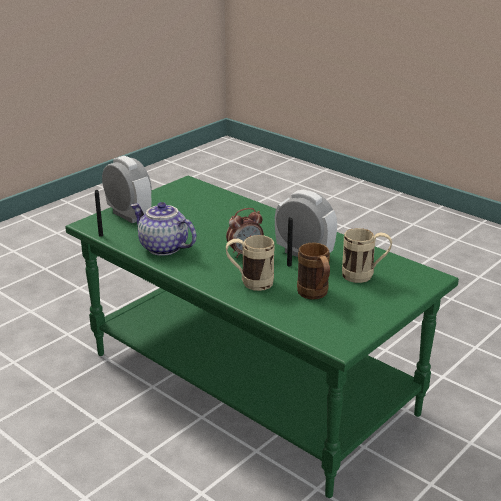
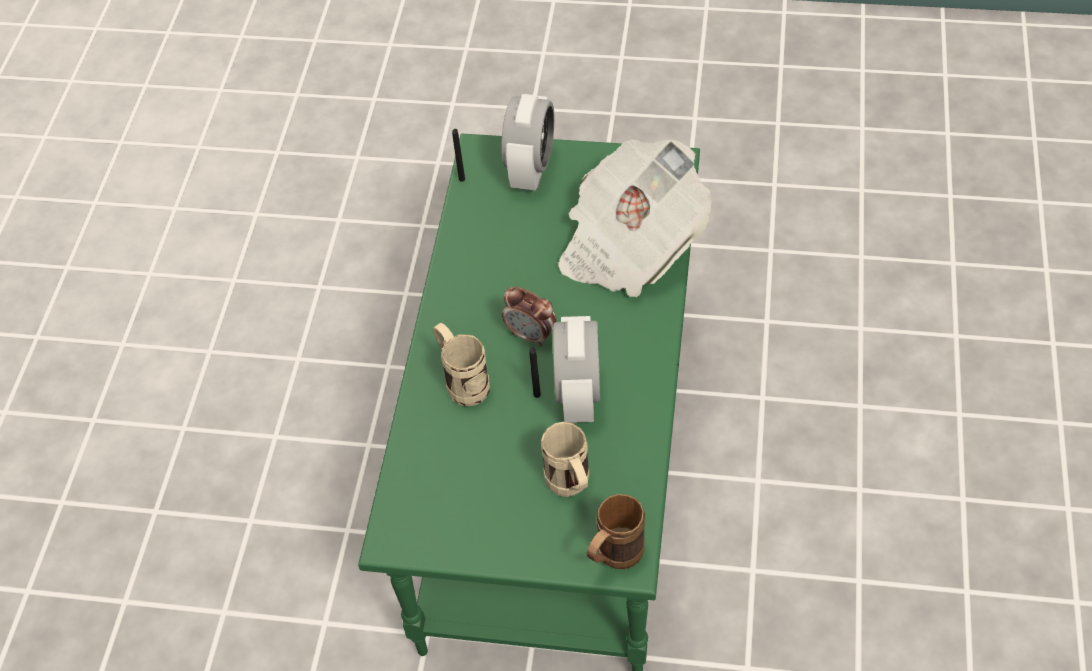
camera: 60 degrees right, 25 degrees up
teapot [130,202,196,256] -> none
brown mug [297,242,330,300] -> brown mug moved to [586,494,645,569]
none -> newspaper [558,139,711,297]

